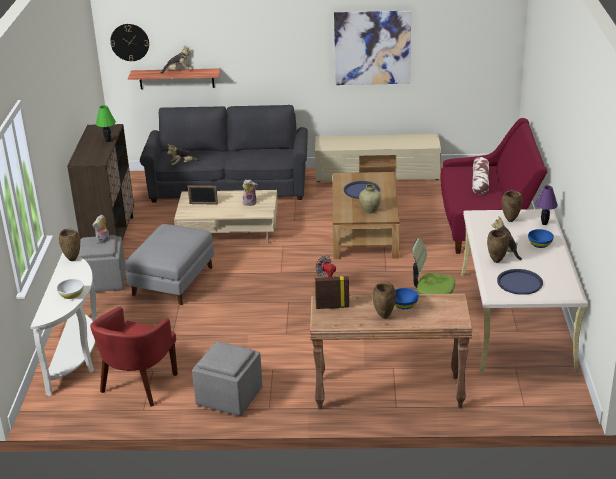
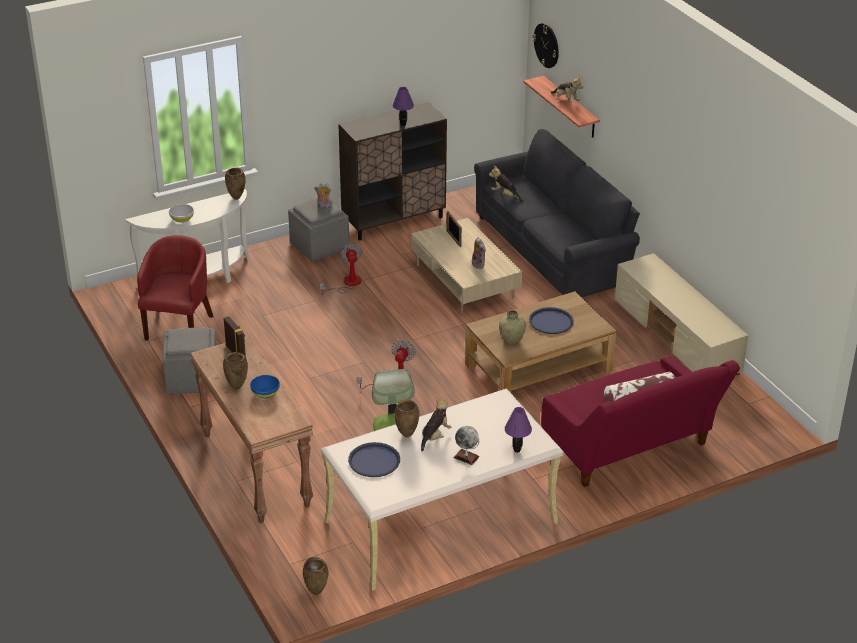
camera: 60 degrees right, 5 degrees up
red armchair [90,307,178,407] -> red armchair turned 105 degrees clockwise [137,235,214,341]
green table lamp [96,105,116,142] -> purple table lamp [393,87,414,126]
grey ottoman [125,224,214,305] -> fan [320,243,362,295]
picture [334,11,411,85] -> none
brown vase [502,190,523,222] -> brown vase moved to [303,557,328,595]
blue bowl [528,229,554,248] -> globe [453,426,479,465]

